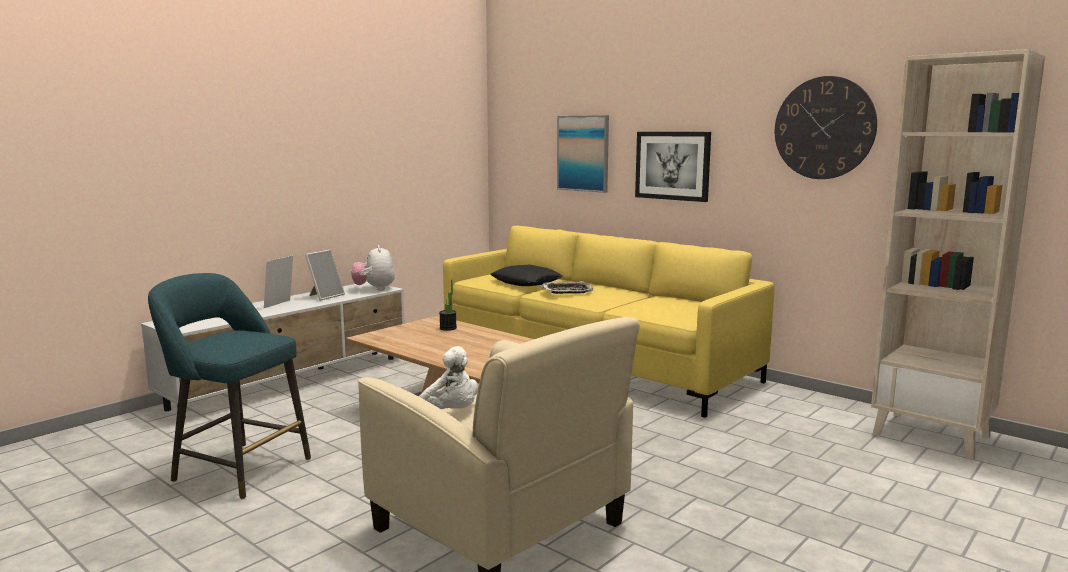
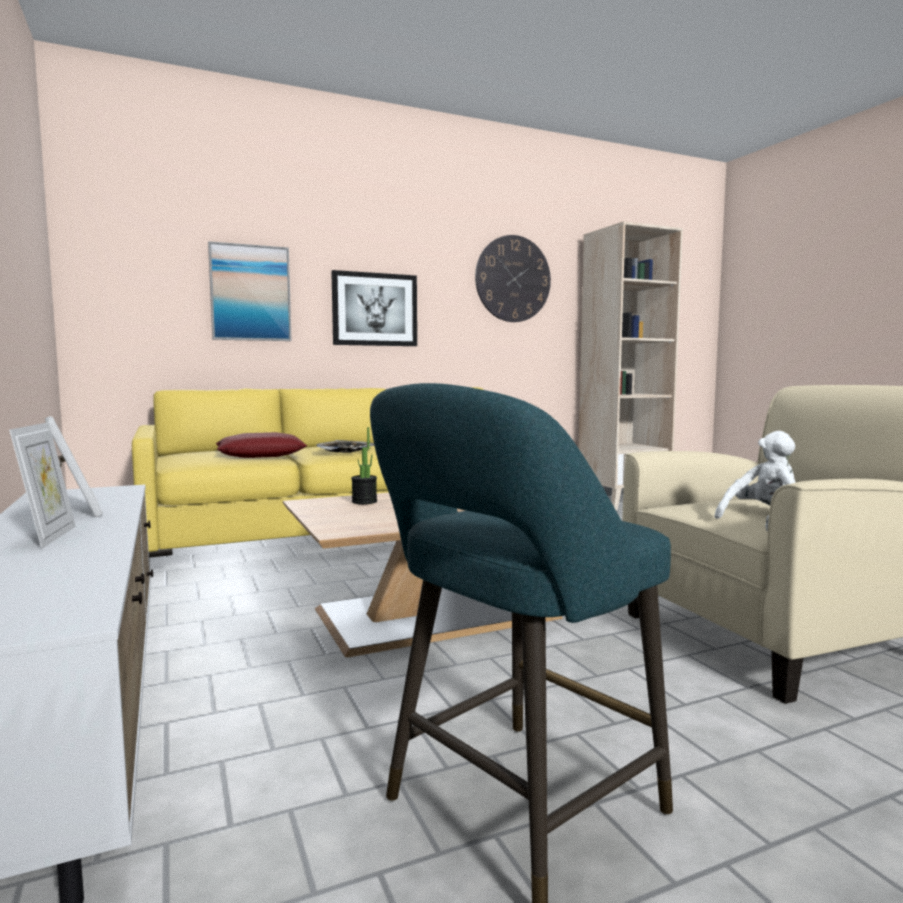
camera: 65 degrees left, 5 degrees down
picture frame [264,255,293,308] -> picture frame turned 150 degrees counterclockwise [9,422,76,549]
plush toy [351,245,395,290] -> none
black pillow [491,265,563,286] -> red pillow [216,432,307,458]

